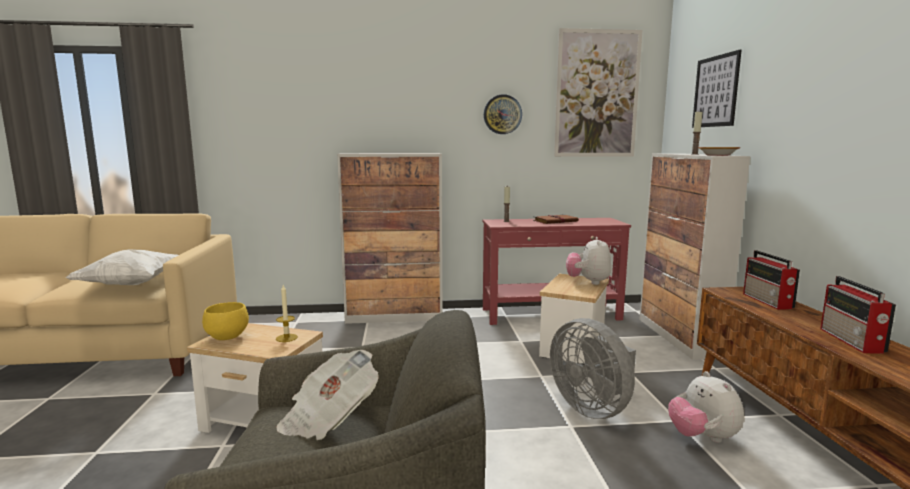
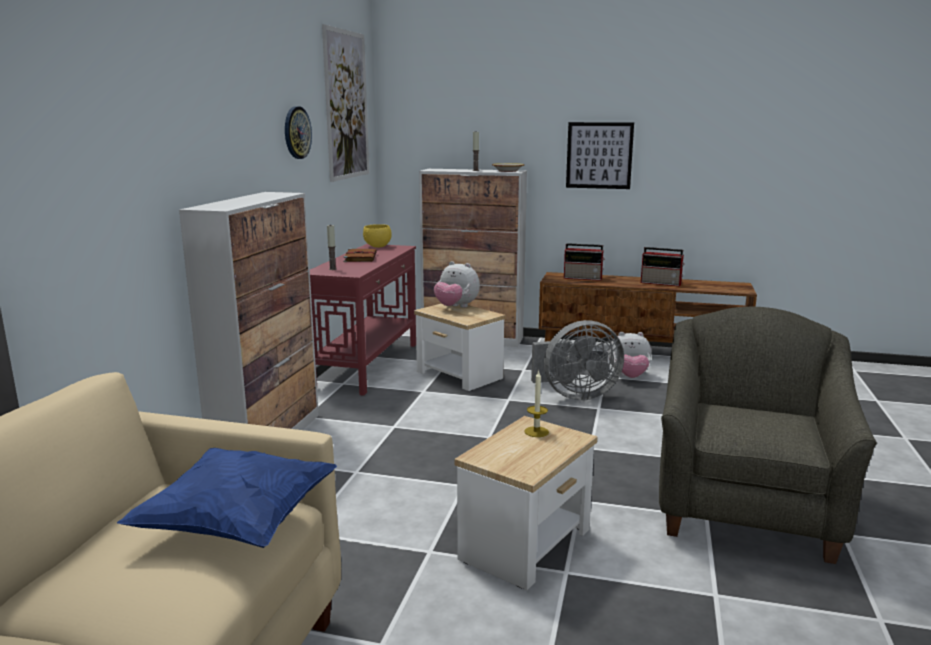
camera: 70 degrees left, 5 degrees up
white pillow [65,249,178,285] -> blue pillow [117,448,337,548]
yellow bowl [202,302,249,340] -> yellow bowl moved to [363,224,392,248]
newspaper [276,350,379,440] -> none
picture [692,50,742,128] -> picture moved to [566,122,634,189]

